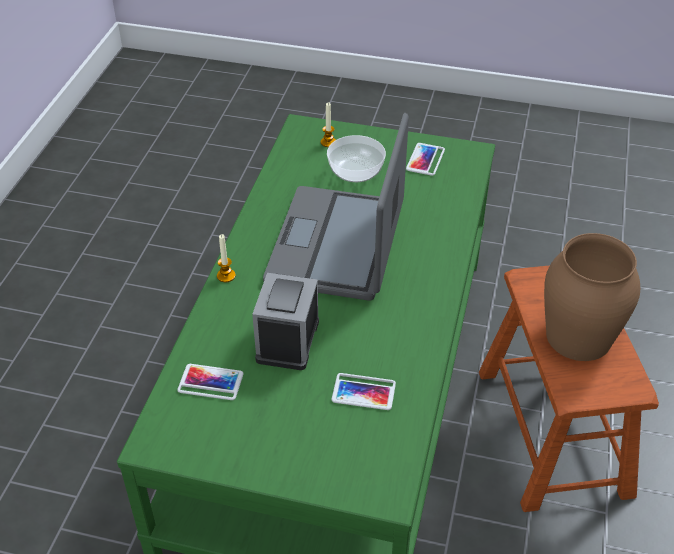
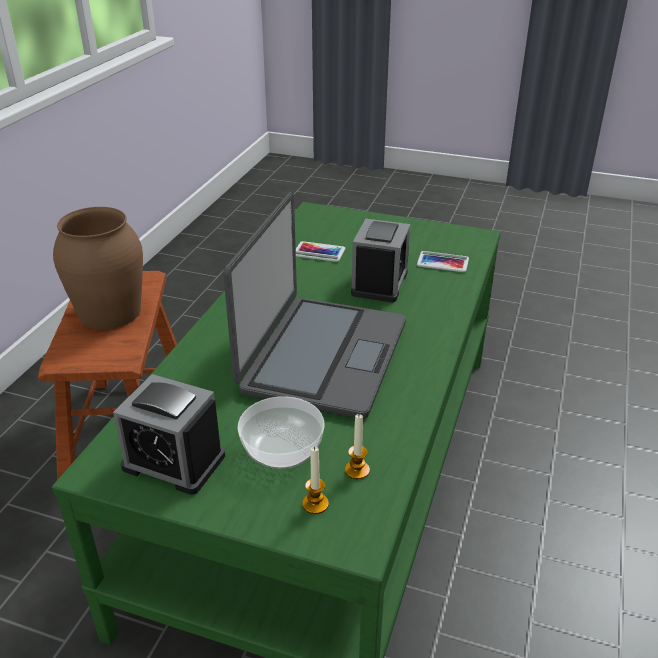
camera: 175 degrees left, 10 degrees down
candle [217,234,236,282] -> candle moved to [345,414,370,479]
phone [406,143,445,176] -> alarm clock [113,374,225,495]

